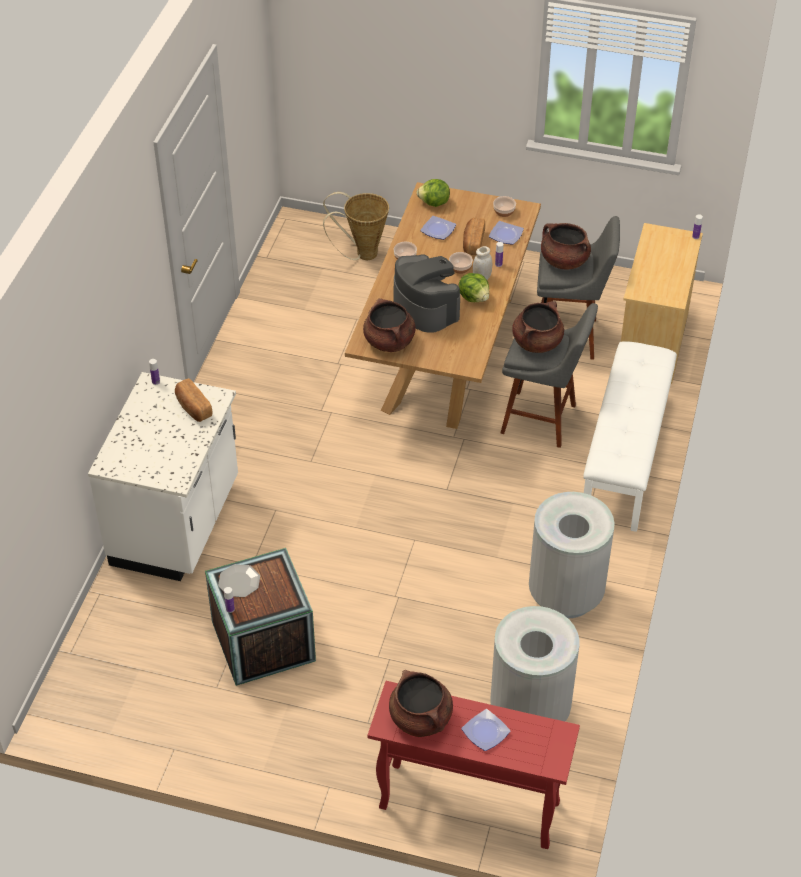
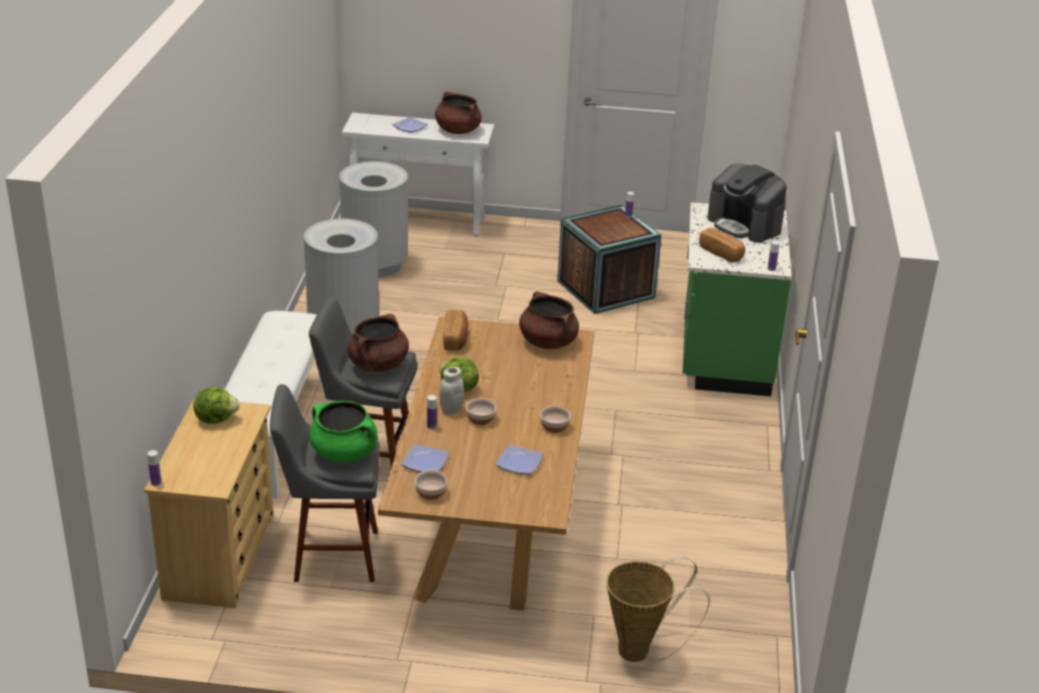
camera: 170 degrees right, 15 degrees down
white counter [88,372,238,581] -> green counter [683,202,792,397]
plate [218,564,260,597] -> none
red console table [368,681,580,849] -> white console table [342,113,494,237]
coffee machine [393,255,460,333] -> coffee machine moved to [707,164,787,243]
lettuce [416,179,450,207] -> lettuce moved to [193,387,240,424]
bread [463,218,485,255] -> bread moved to [443,310,468,351]
brown cooking pot [541,223,591,270] -> green cooking pot [309,401,377,462]

